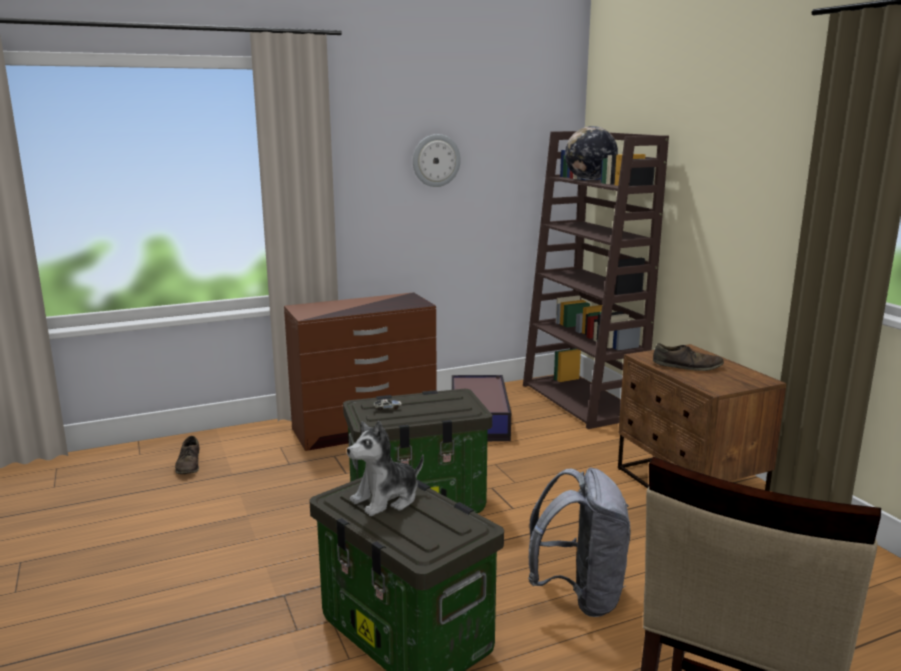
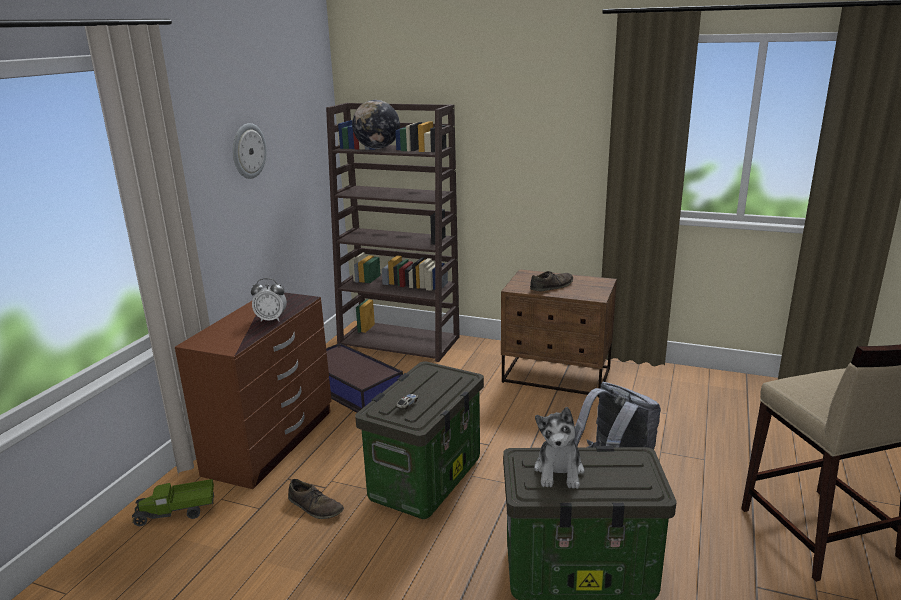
camera: 45 degrees left, 5 degrees up
brown shoe [175,436,200,474] -> brown shoe moved to [288,479,344,519]
none -> toy truck [132,479,214,526]
none -> alarm clock [251,278,287,322]

